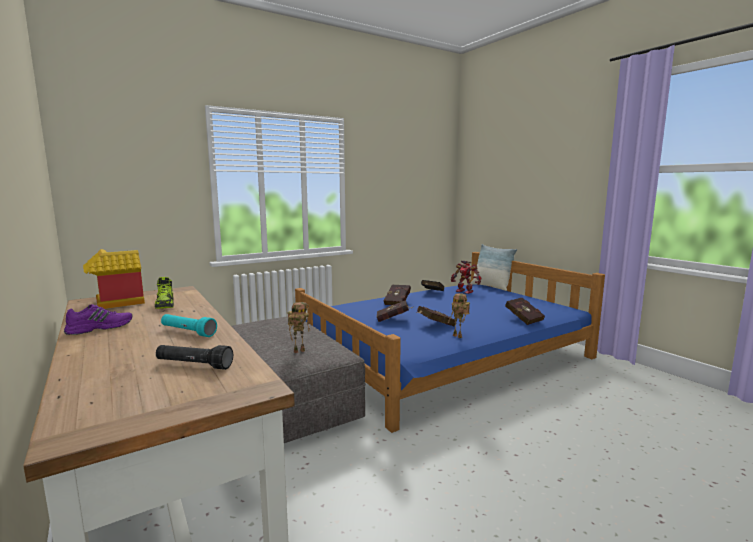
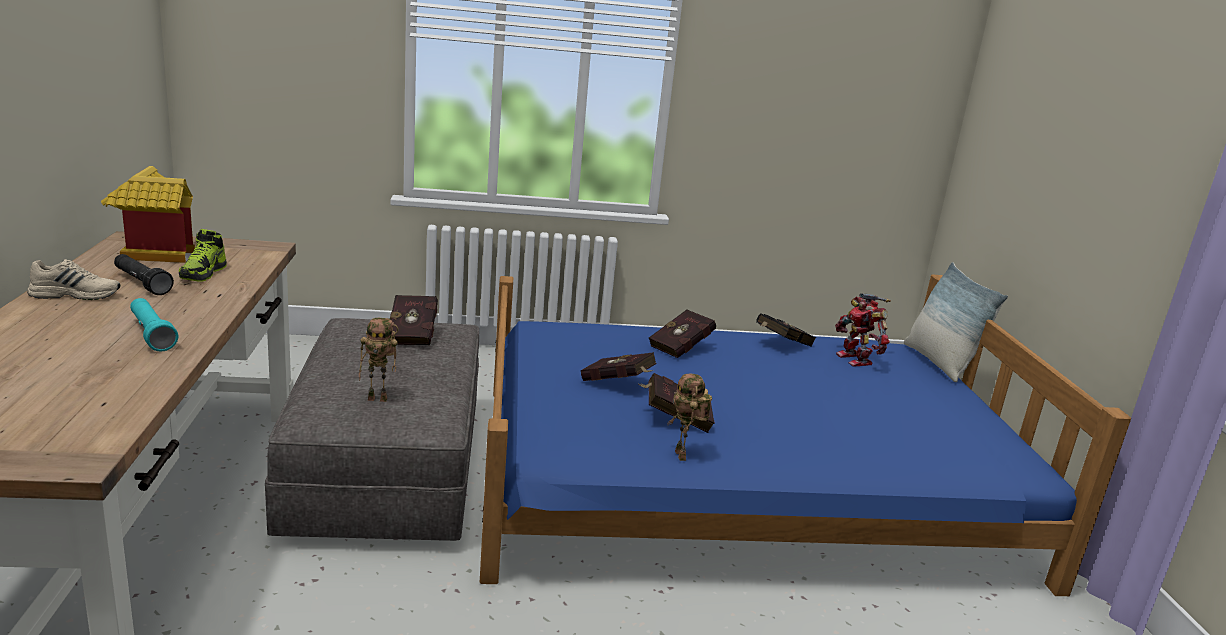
camera: 25 degrees right, 10 degrees up
purple shoe [64,304,133,335] -> beige shoe [27,259,121,300]
black flashlight [156,345,233,370] -> black flashlight moved to [114,254,174,295]
red book [505,298,545,325] -> red book moved to [390,295,438,345]

